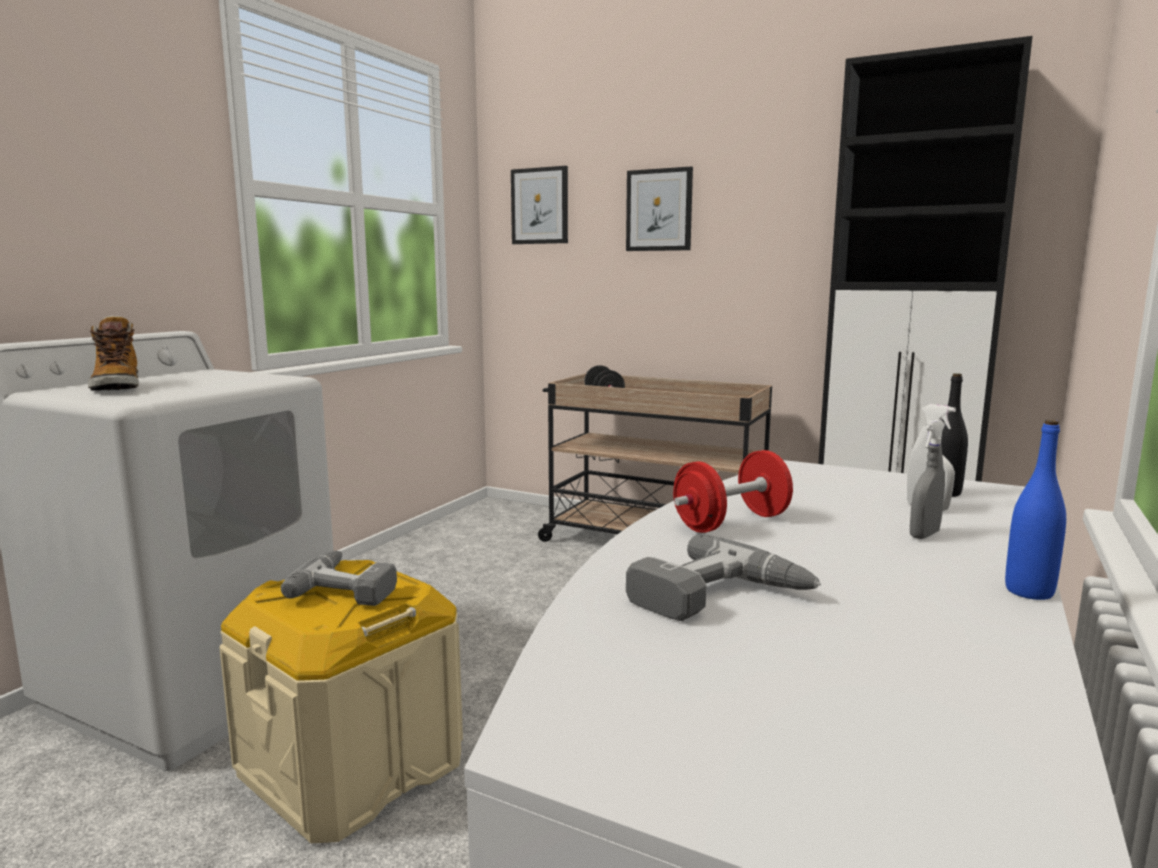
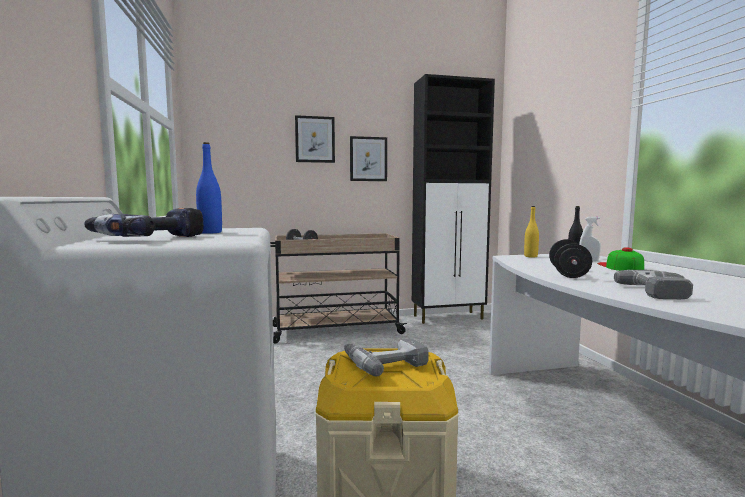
camera: 40 degrees left, 5 degrees down
boot [88,315,139,391] -> power drill [84,208,204,237]
picture [511,166,568,244] -> picture moved to [350,136,387,181]
red dumbbell [673,450,793,533] -> black dumbbell [549,239,592,278]
grey spray bottle [910,420,945,539] -> cap [597,247,644,271]
blue bottle [1005,420,1066,600] -> blue bottle moved to [196,142,222,234]
none -> yellow bottle [524,206,539,257]

